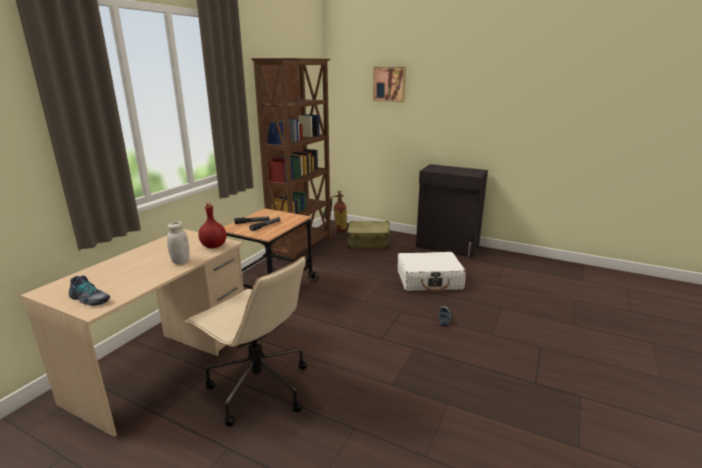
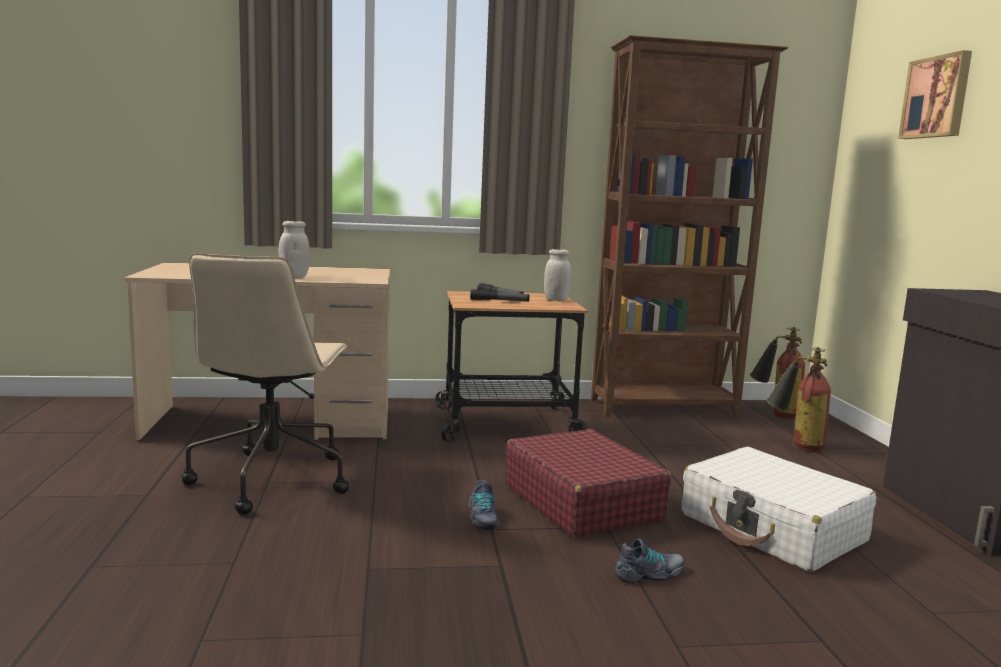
camera: 55 degrees right, 10 degrees down
shoe [69,276,110,306] -> shoe moved to [468,480,500,531]
red bottle [198,202,226,248] -> none
beige suitcase [347,221,392,249] -> fire extinguisher [767,347,831,452]
none -> red suitcase [506,429,671,537]
none -> white jar [544,249,572,301]

